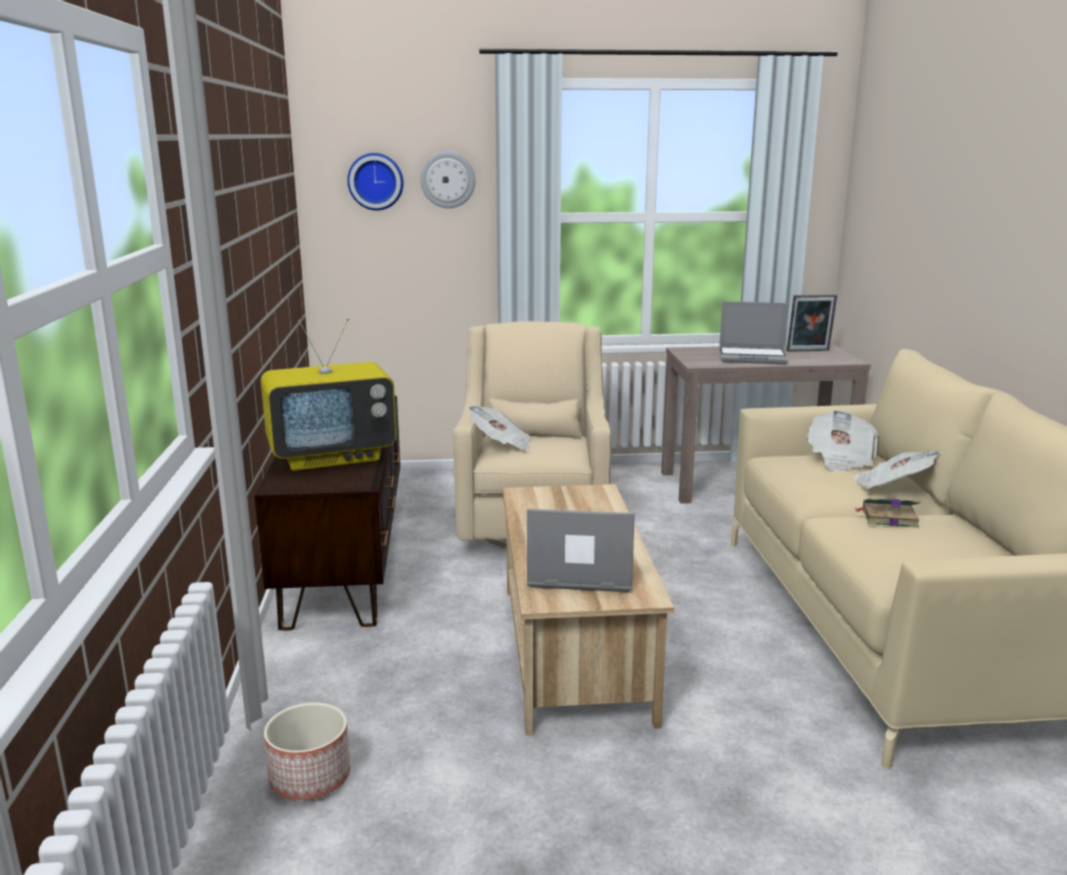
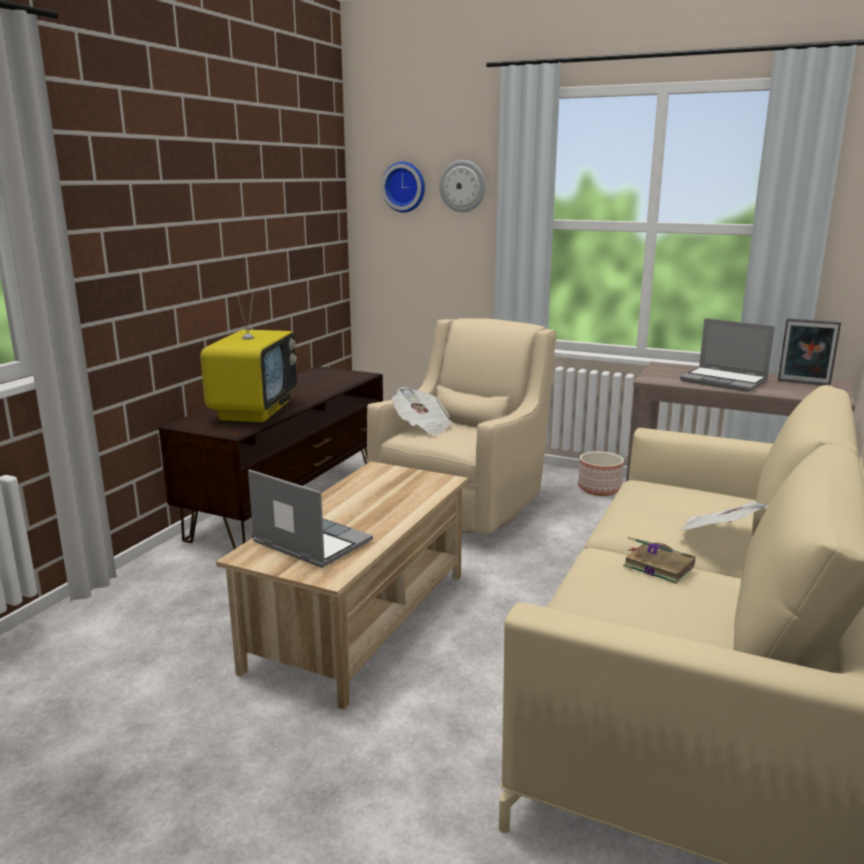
camera: 30 degrees right, 0 degrees up
television [261,318,397,471] -> television turned 90 degrees counterclockwise [200,291,297,422]
planter [264,702,350,800] -> planter moved to [578,451,624,496]
newspaper [806,410,878,471] -> none

